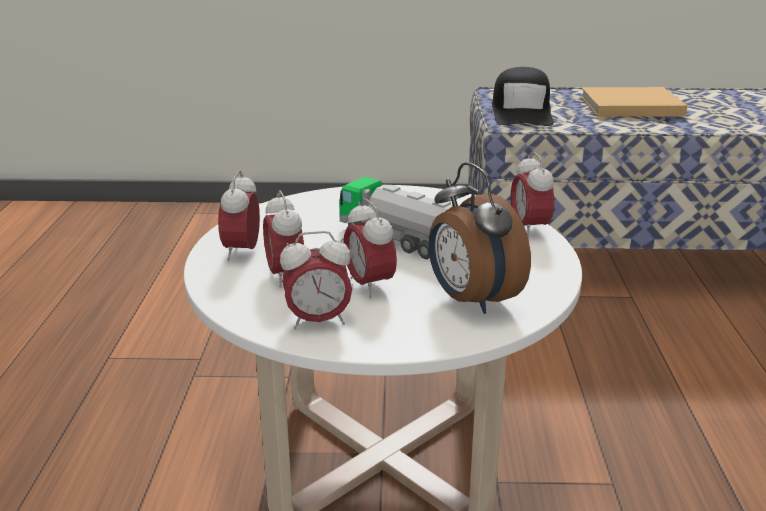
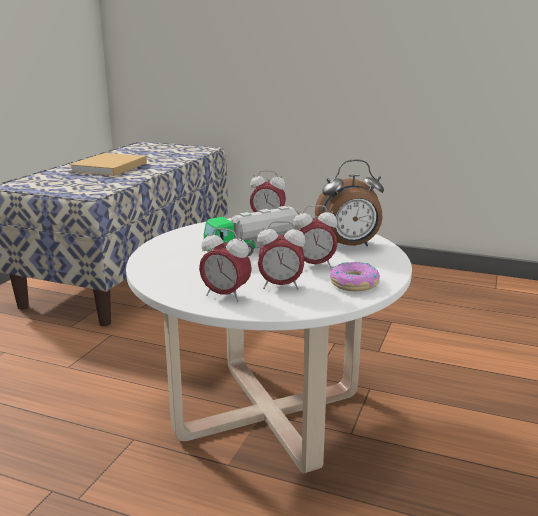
camera: 70 degrees left, 5 degrees down
alarm clock [280,231,352,329] -> donut [330,262,380,291]
black cap [492,67,554,126] -> none

